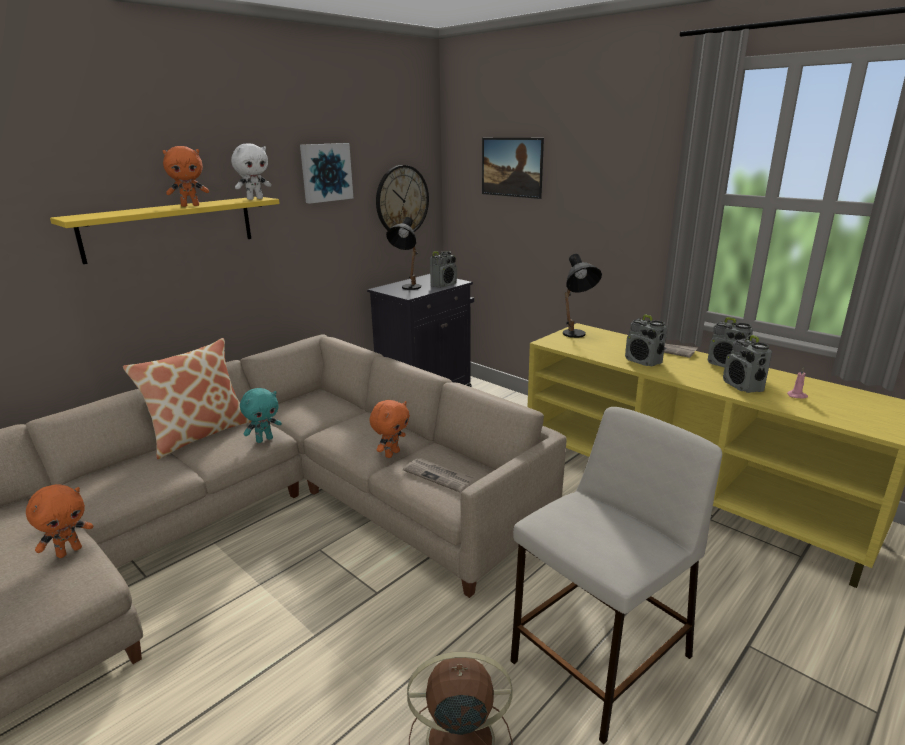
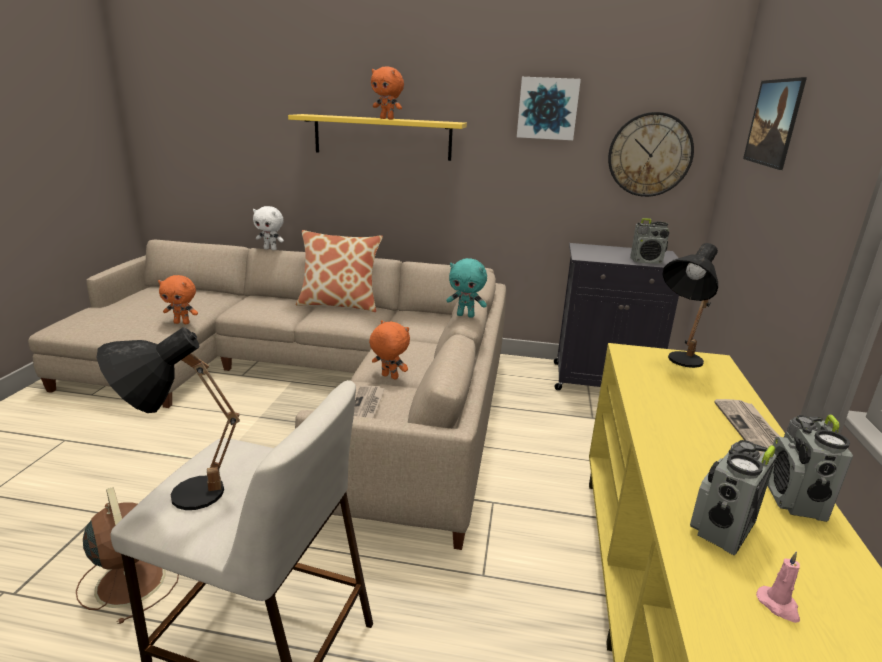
camera: 55 degrees right, 0 degrees up
white plush toy [231,143,271,200] -> white plush toy moved to [253,206,284,250]
turquoise plush toy [240,388,282,443] -> turquoise plush toy moved to [446,258,487,318]
orange plush toy [369,400,410,458] -> orange plush toy turned 150 degrees counterclockwise [369,320,410,380]
black table lamp [386,217,421,290] -> black table lamp moved to [97,327,240,510]
radio [625,315,667,367] -> none

